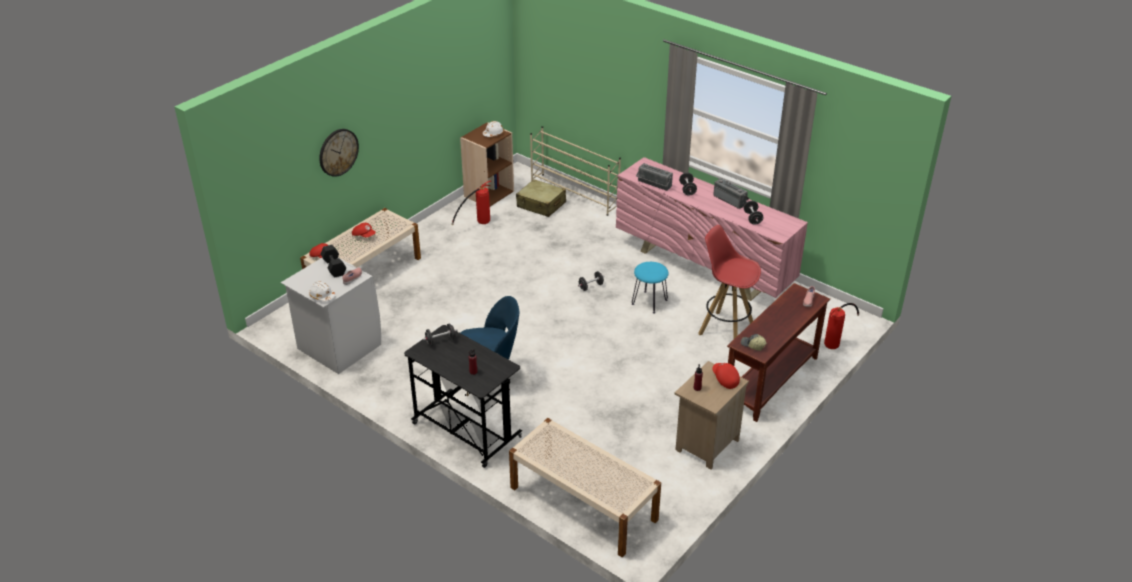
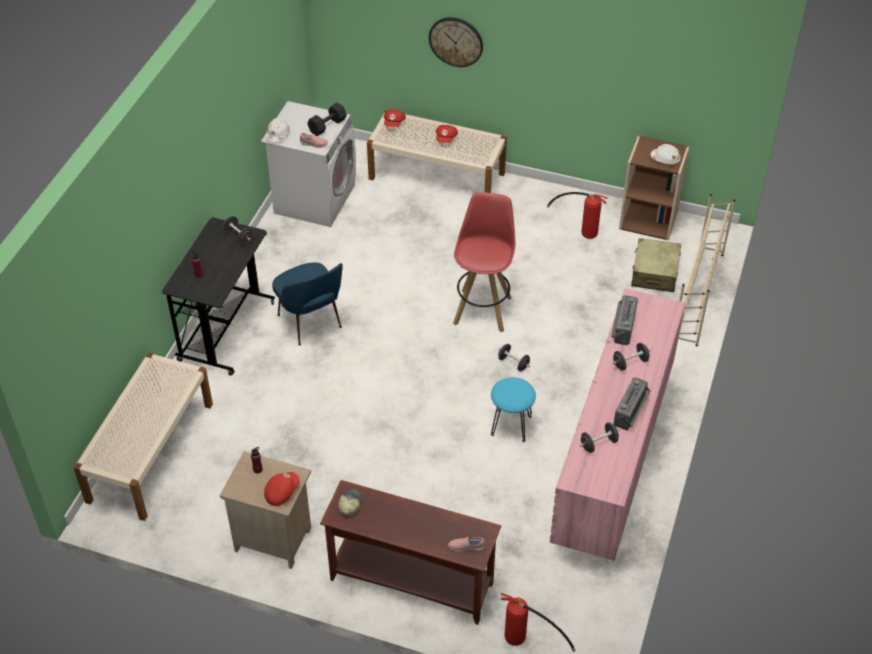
camera: 70 degrees right, 10 degrees up
red stool [698,225,761,339] -> red stool moved to [453,192,515,333]

